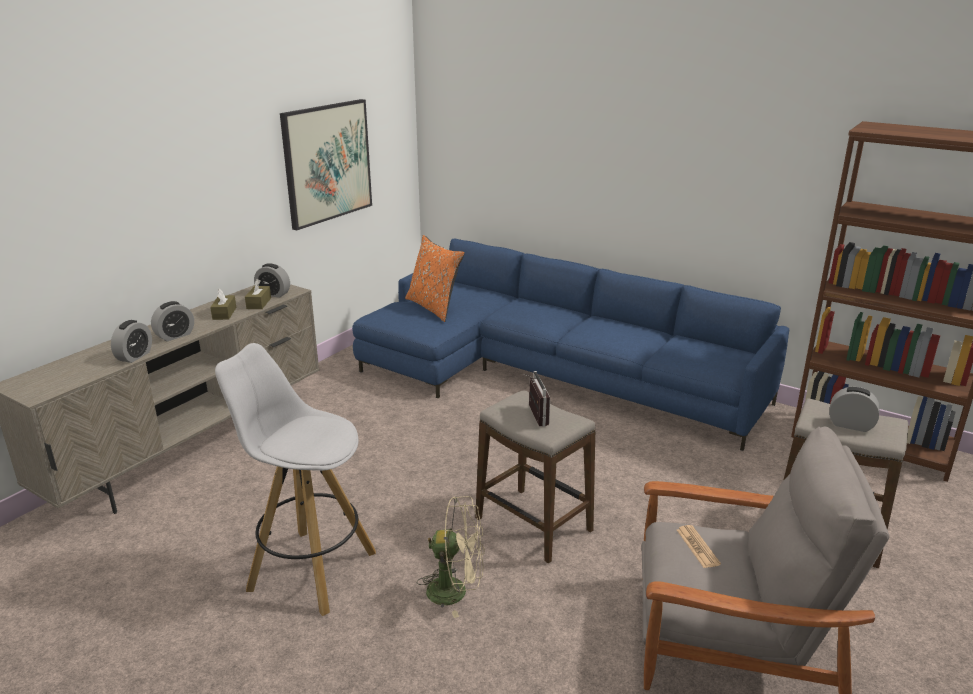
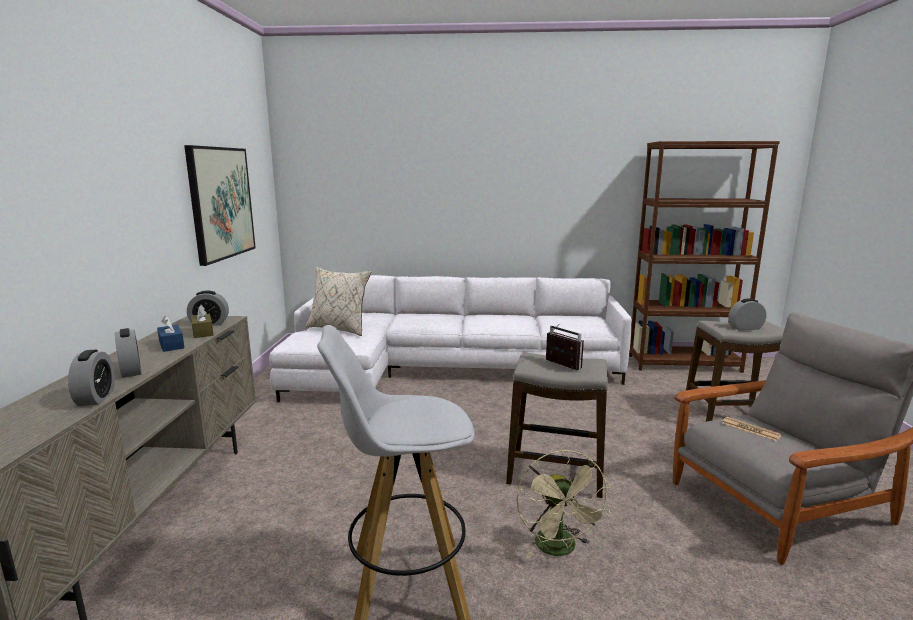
camera: 30 degrees left, 10 degrees down
alarm clock [151,301,194,341] -> alarm clock turned 45 degrees counterclockwise [115,328,141,378]
brown tissue box [210,288,236,320] -> blue tissue box [157,316,185,352]
blue sofa [352,239,789,451] -> white sofa [269,275,632,403]
orange pillow [405,235,465,322] -> beige pillow [305,267,371,336]
beige fan [417,496,485,618] -> beige fan turned 105 degrees clockwise [516,450,611,558]

